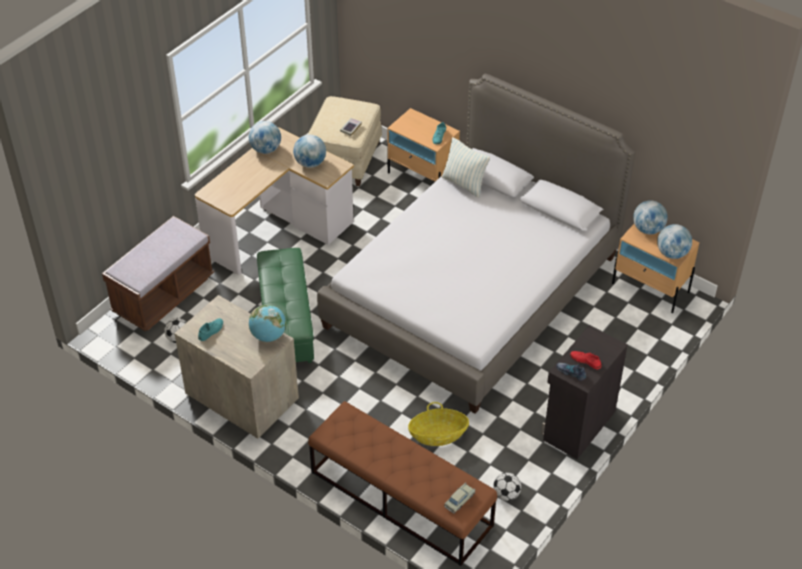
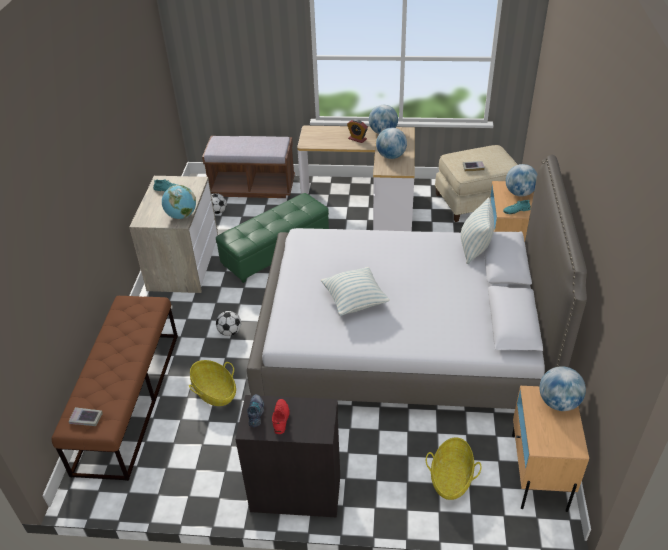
camera: 60 degrees right, 5 degrees down
beige toy car [444,483,476,514] -> book [68,407,103,426]
football [493,473,521,501] -> football moved to [216,311,241,336]
globe [657,224,692,259] -> globe moved to [506,164,537,197]
none -> pillow [321,267,390,316]
none -> alarm clock [347,119,368,143]
none -> basket [426,438,481,500]

